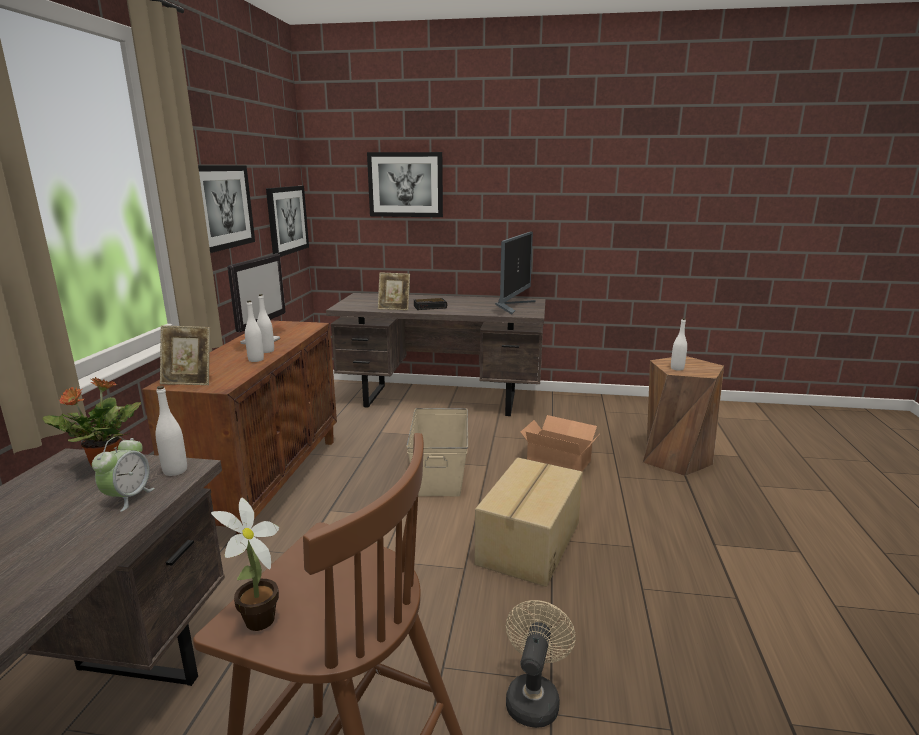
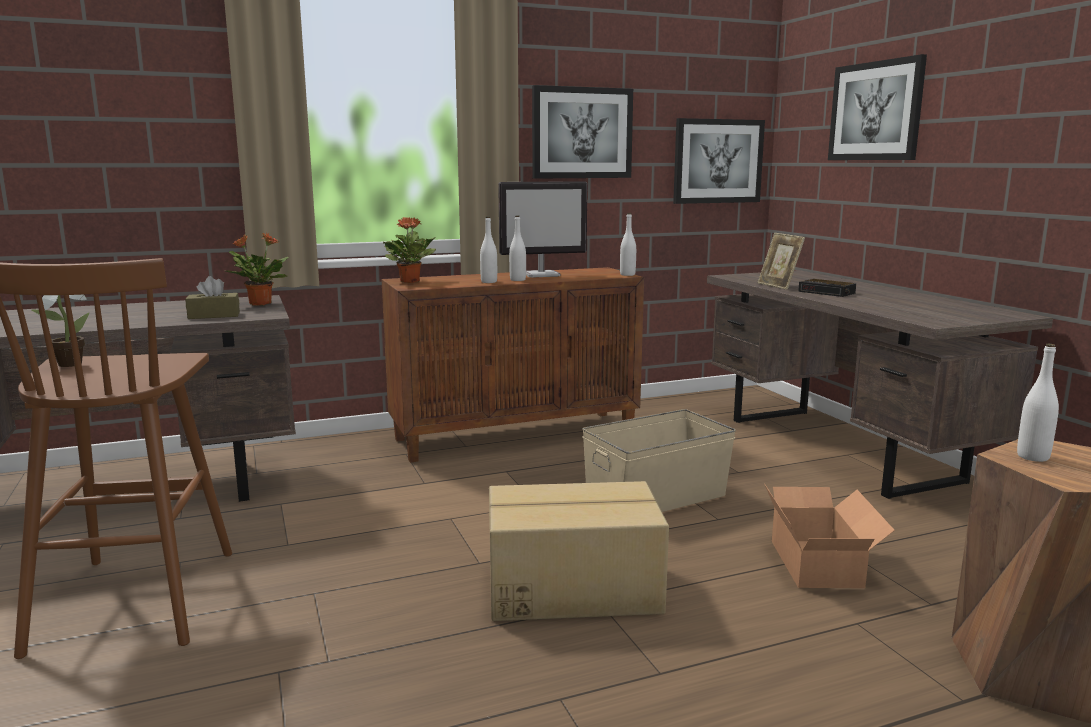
camera: 60 degrees right, 5 degrees down
alarm clock [92,436,155,512] -> brown tissue box [185,276,240,319]
white bottle [156,386,187,476] -> white bottle moved to [620,213,636,276]
picture frame [160,325,210,385] -> potted plant [383,217,436,283]
monitor [495,232,536,315] -> none
beige fan [506,600,576,728] -> none

